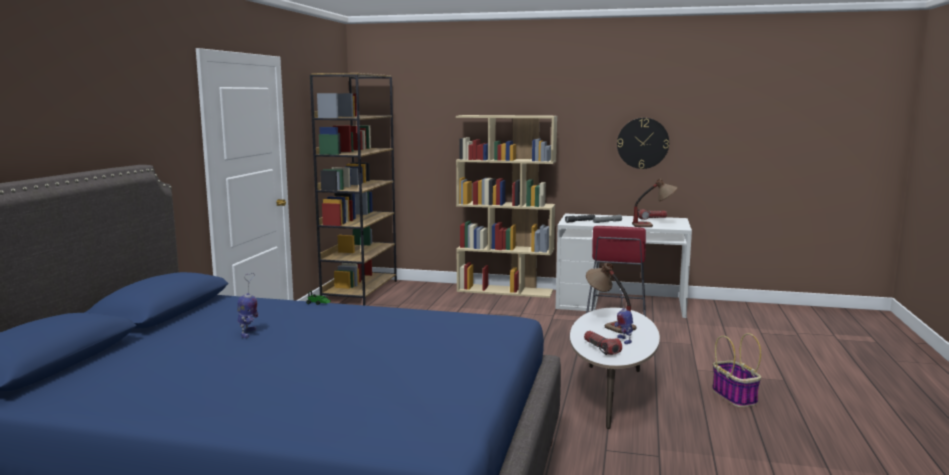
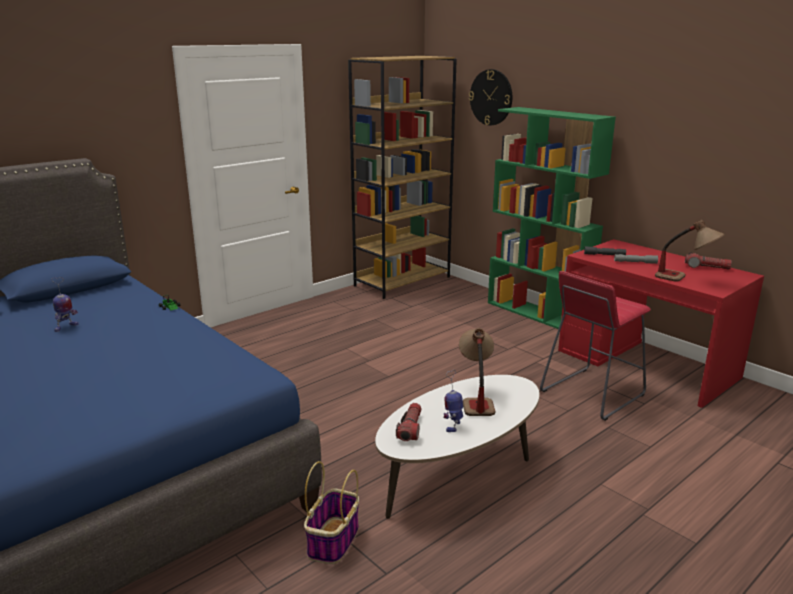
camera: 35 degrees right, 10 degrees up
beige bookcase [456,115,557,298] -> green bookcase [488,107,616,329]
white desk [556,214,692,318] -> red desk [558,239,764,408]
wall clock [617,118,669,169] -> wall clock moved to [469,69,512,125]
basket [712,333,761,408] -> basket moved to [304,461,359,564]

